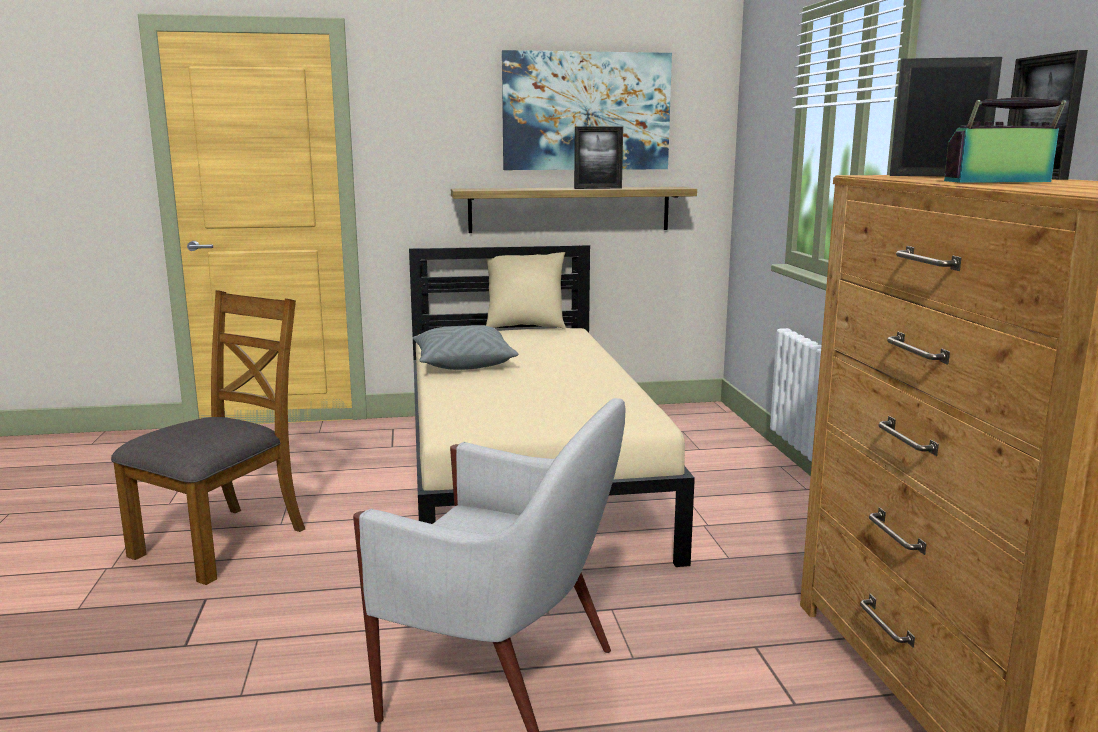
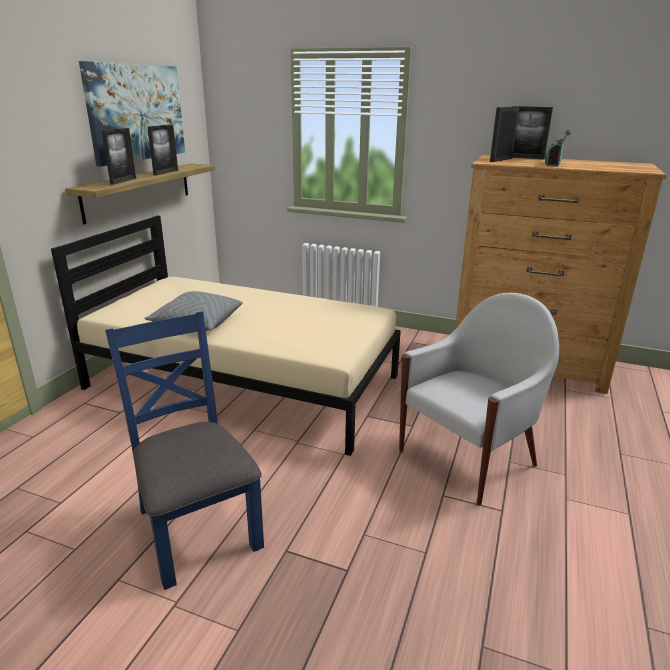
camera: 60 degrees left, 10 degrees up
brown chair [111,290,305,585] -> blue chair [105,311,264,590]
beige pillow [486,252,566,329] -> none
none -> picture frame [102,128,136,185]

